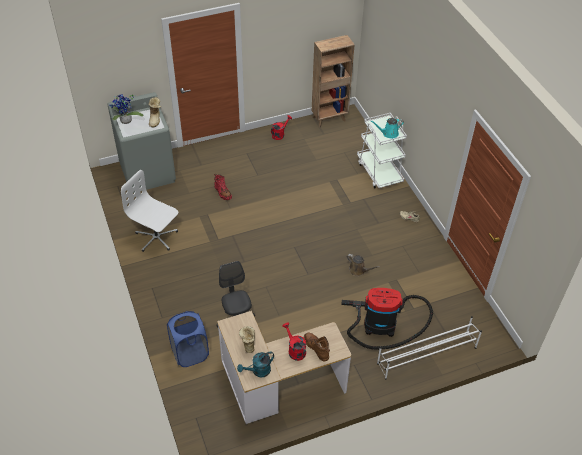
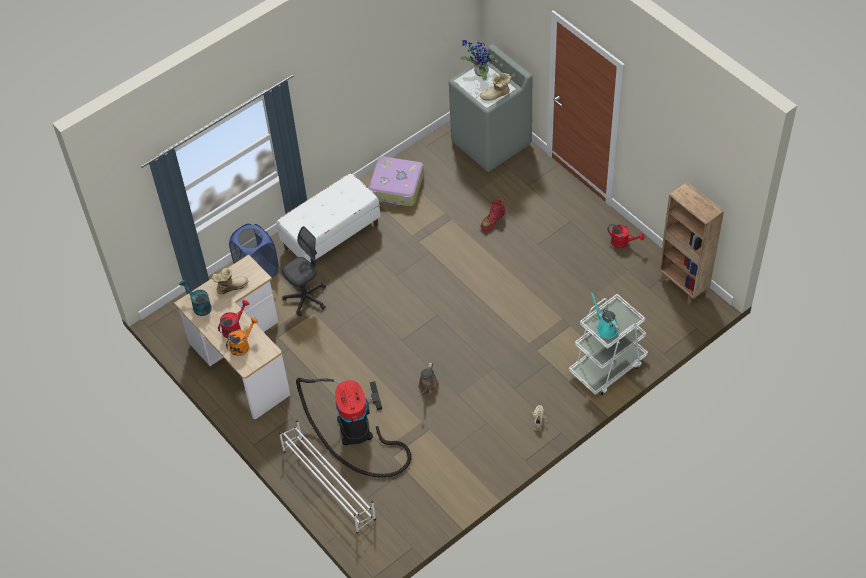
camera: 75 degrees right, 5 degrees up
white office chair [121,170,178,252] -> suitcase [368,156,424,206]
brown boot [304,332,330,361] -> orange watering can [226,317,258,356]
none -> white bench [277,173,380,263]

